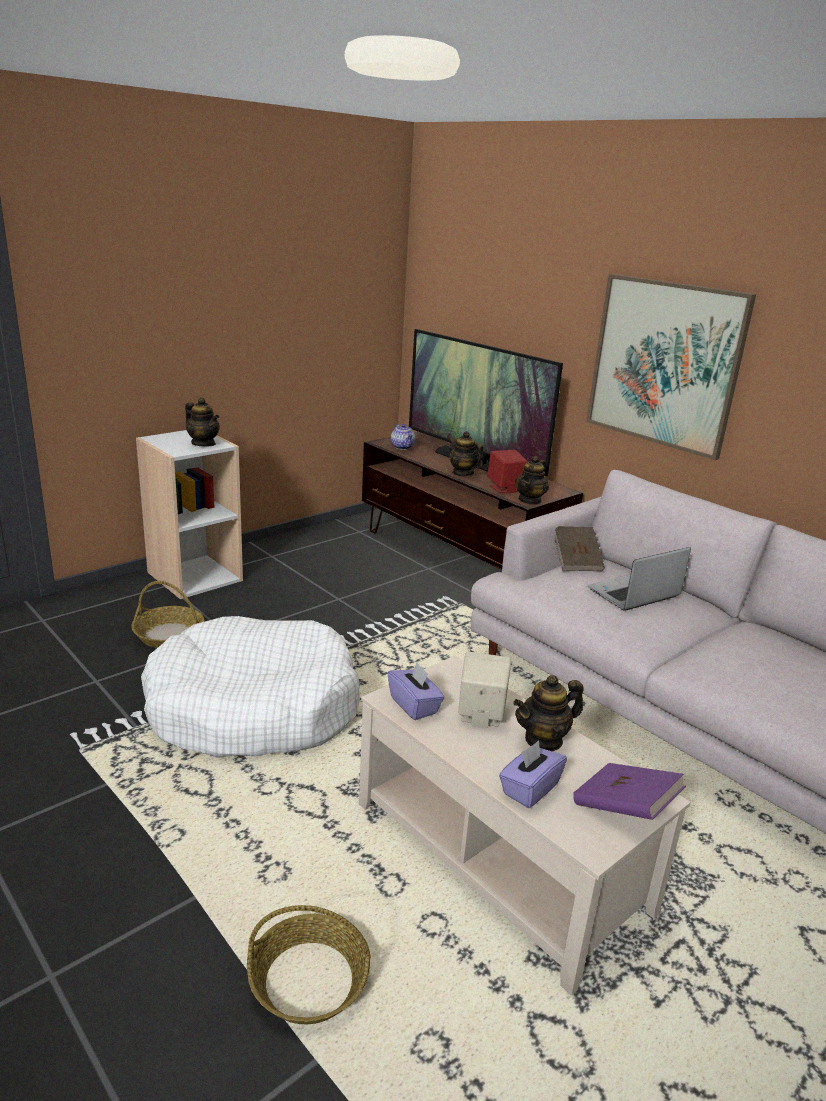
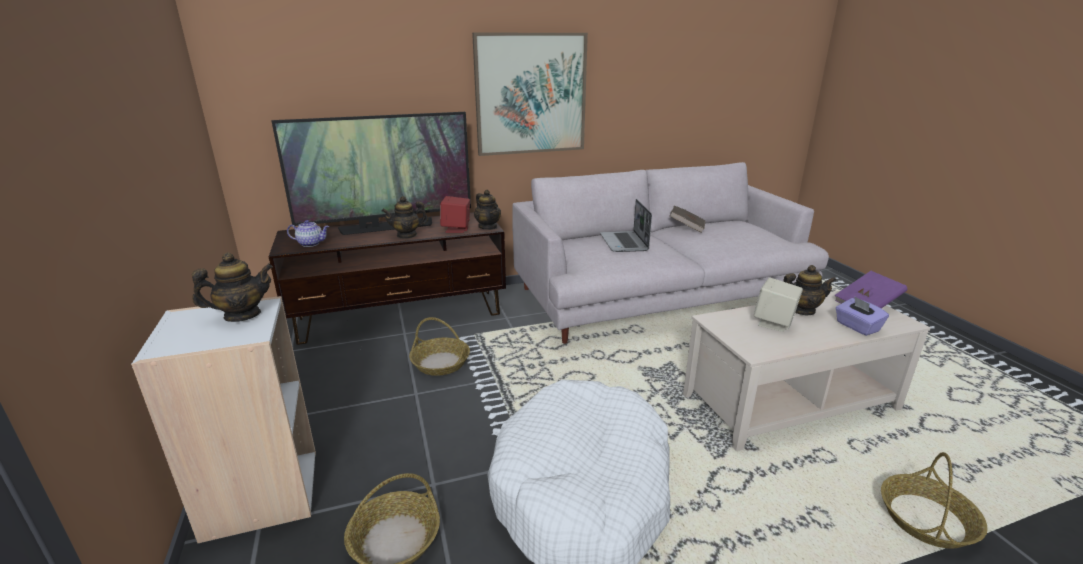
camera: 65 degrees left, 0 degrees up
purple tissue box [388,662,445,720] -> none
teapot [513,675,584,751] -> teapot turned 90 degrees counterclockwise [784,265,836,315]
brown book [554,526,605,571] -> brown book moved to [670,205,706,233]
none -> basket [409,317,470,376]

